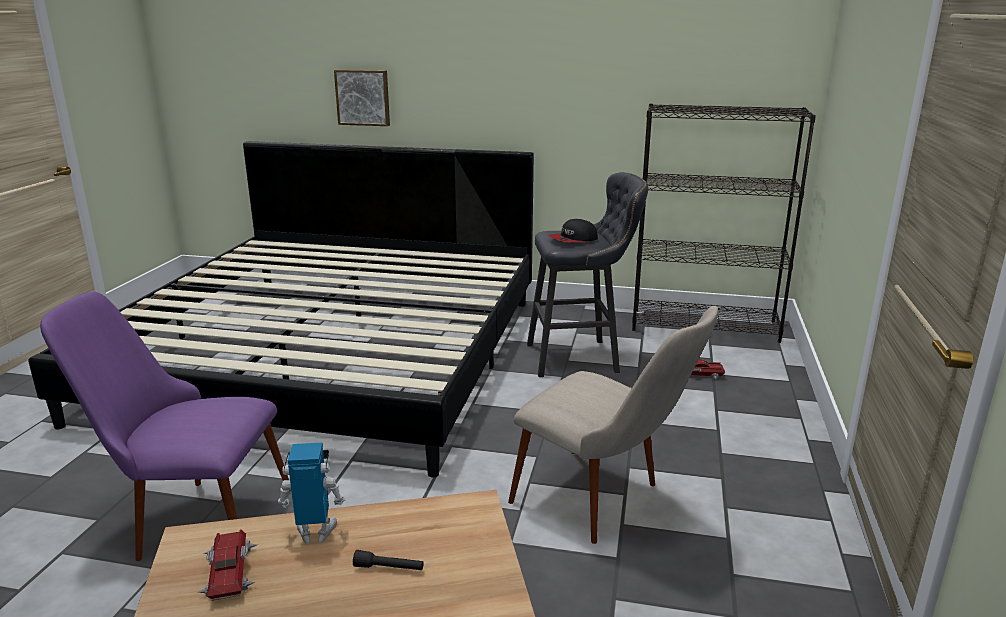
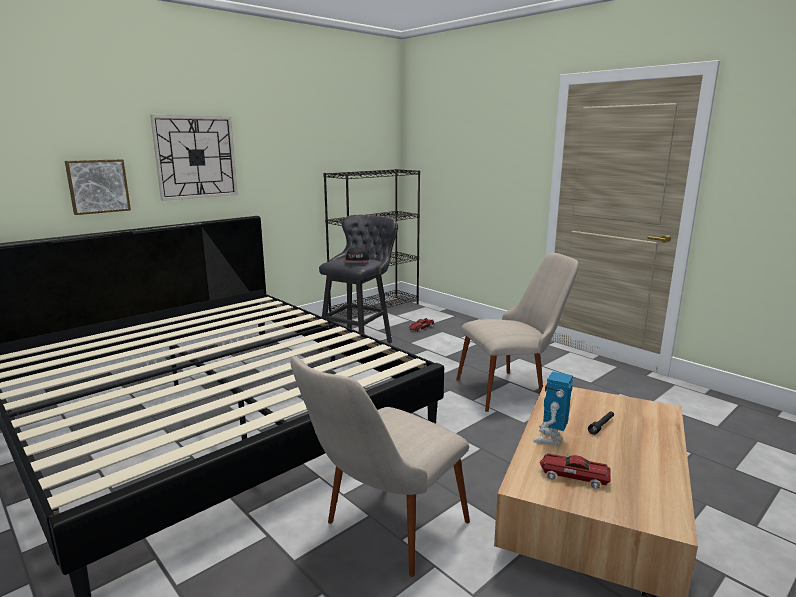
camera: 55 degrees left, 5 degrees down
purple chair [40,292,291,561] -> beige chair [290,356,470,577]
none -> wall clock [150,115,238,201]

